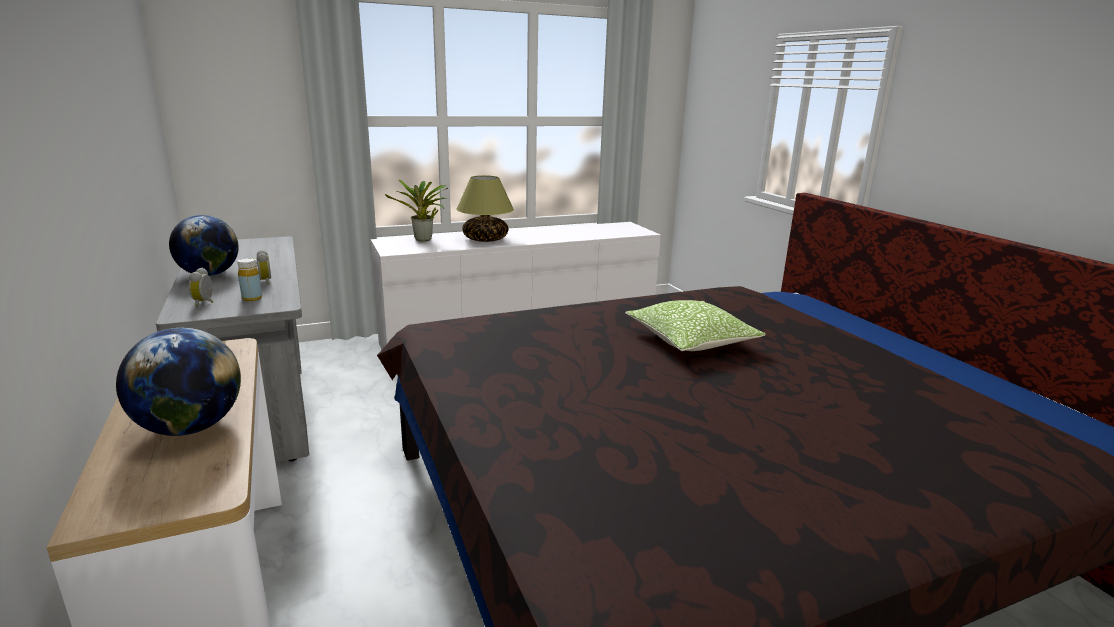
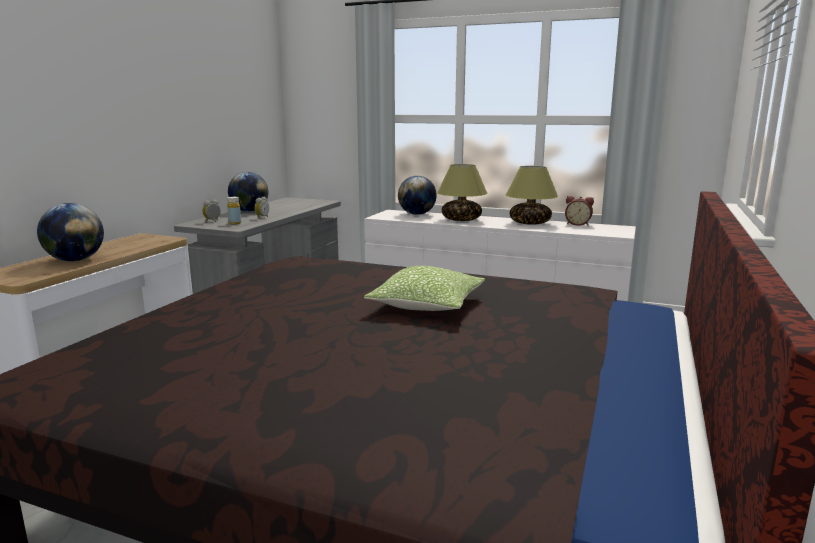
camera: 45 degrees right, 5 degrees down
potted plant [385,180,448,241] -> globe [398,176,437,215]
none -> table lamp [505,166,558,225]
none -> alarm clock [565,196,594,226]

